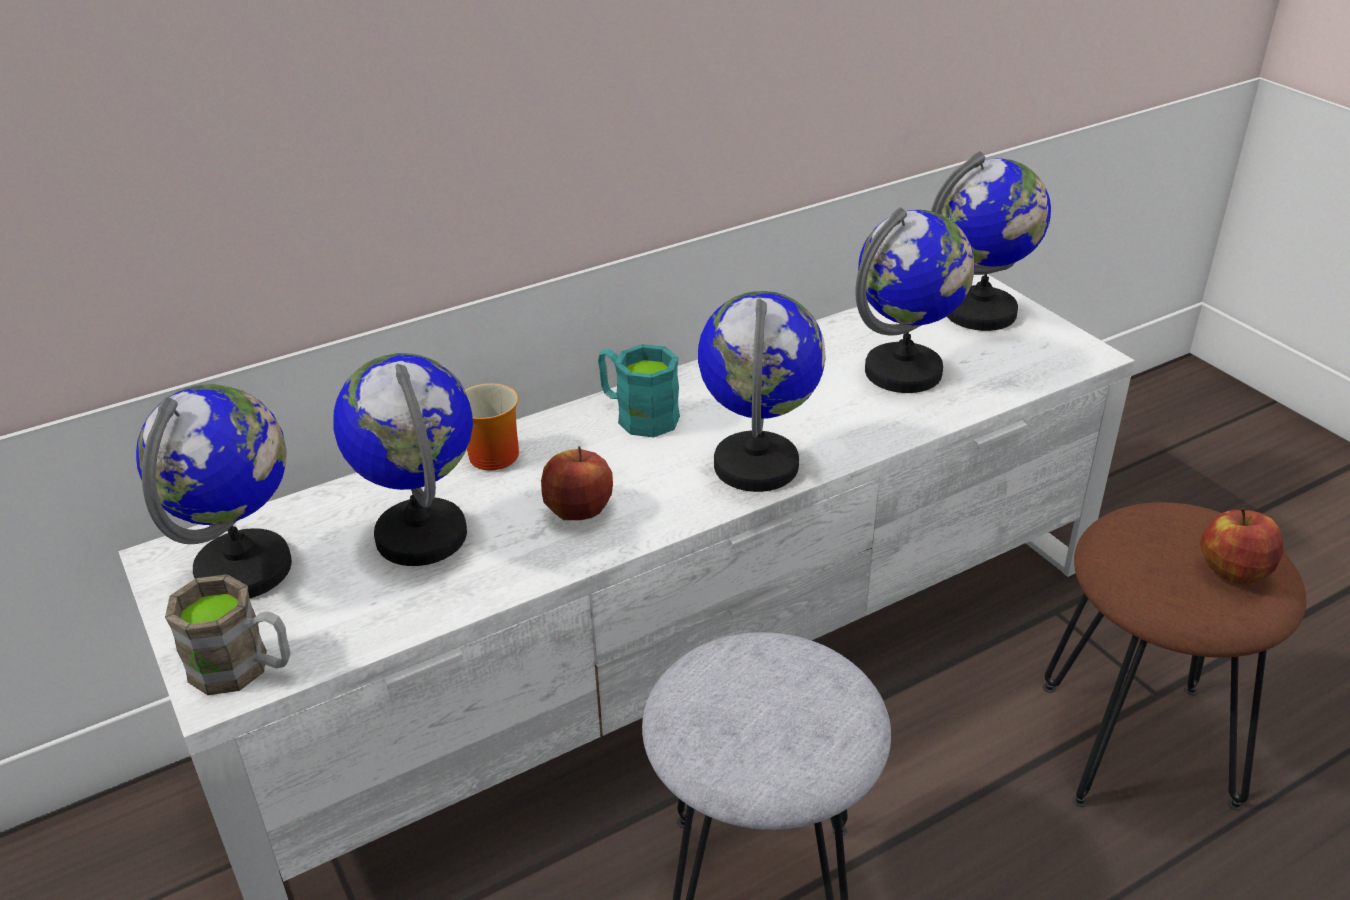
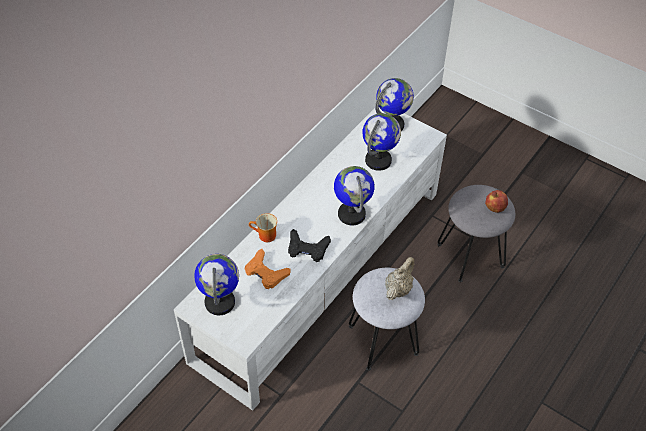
camera: 25 degrees left, 15 degrees up
brown mug [165,574,290,695] -> none
globe [333,353,473,566] -> orange game controller [245,249,291,289]
apple [541,446,613,520] -> black game controller [288,229,331,262]
turquoise mug [598,344,680,437] -> none
brown stool [1043,502,1306,810] -> grey stool [437,185,515,282]
none -> beige teapot [385,257,414,300]

